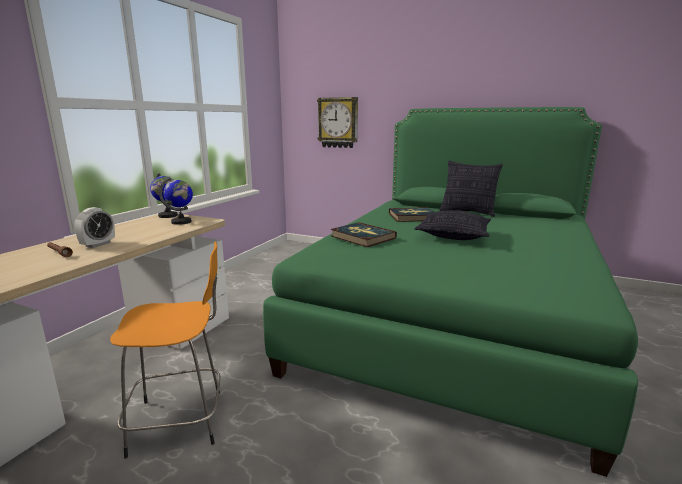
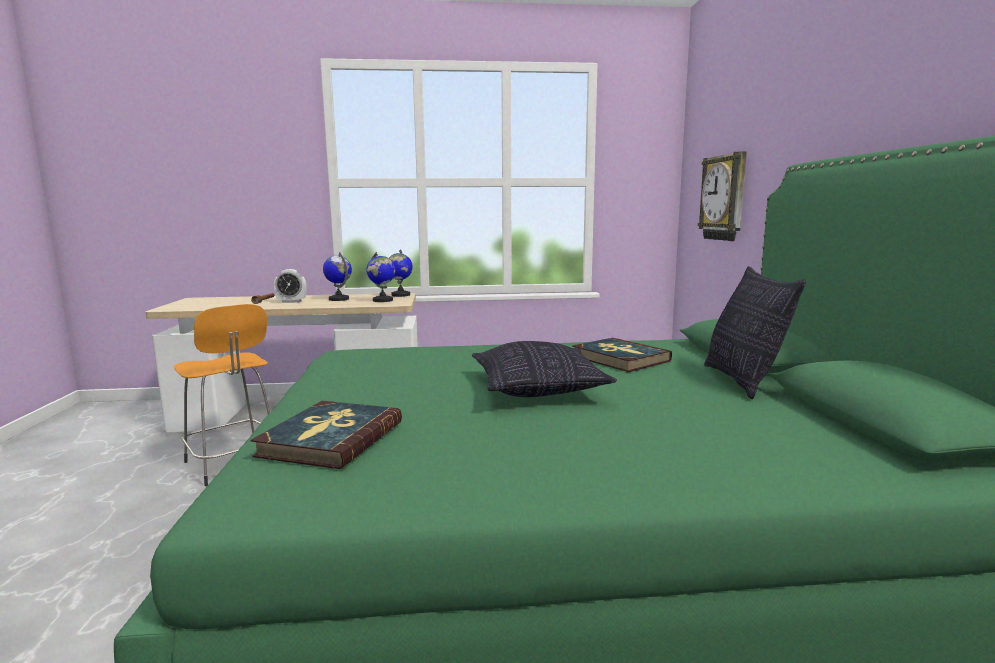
camera: 60 degrees right, 5 degrees down
book [331,222,397,247] -> book moved to [250,401,402,469]
none -> globe [323,252,352,301]

